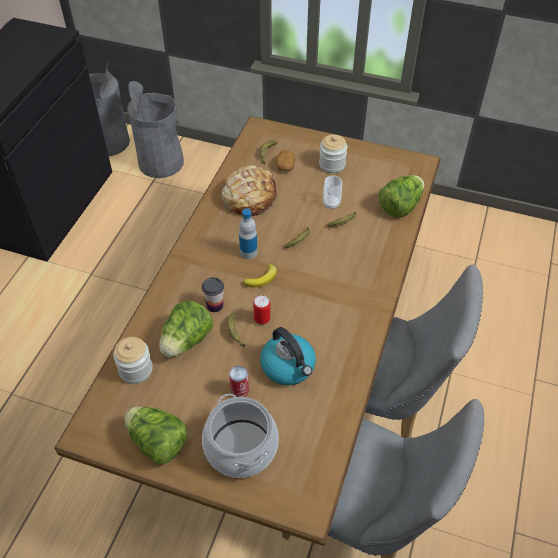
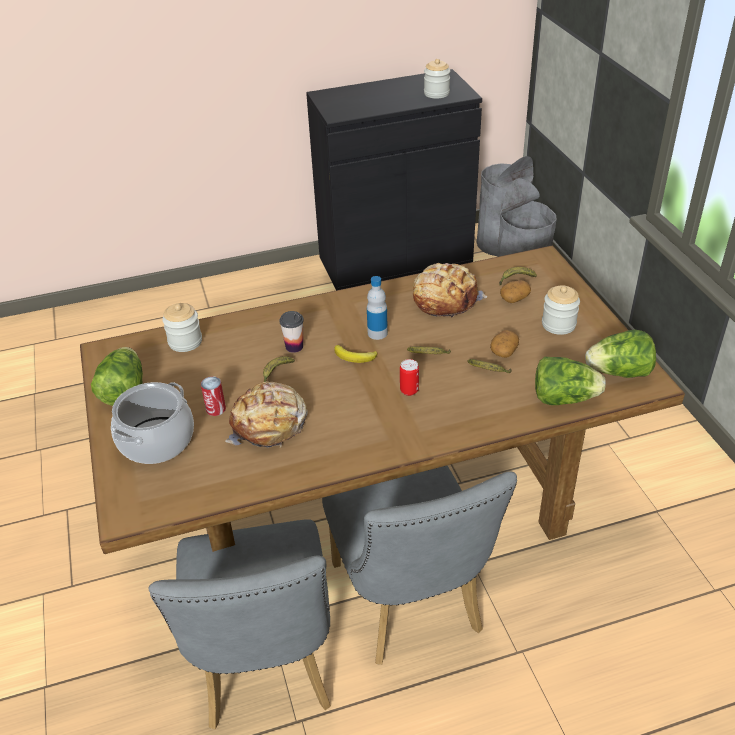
camera: 55 degrees right, 10 degrees down
lettuce [159,301,213,357] -> lettuce moved to [585,330,656,378]
can [253,295,270,325] -> can moved to [400,359,419,396]
kettle [260,327,316,385] -> bread [225,381,308,448]
cup [323,176,342,209] -> potato [490,330,519,358]
none -> jar [424,59,450,99]

